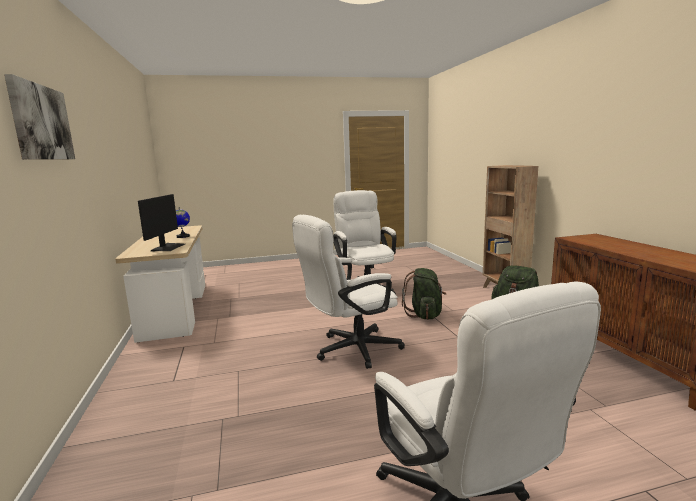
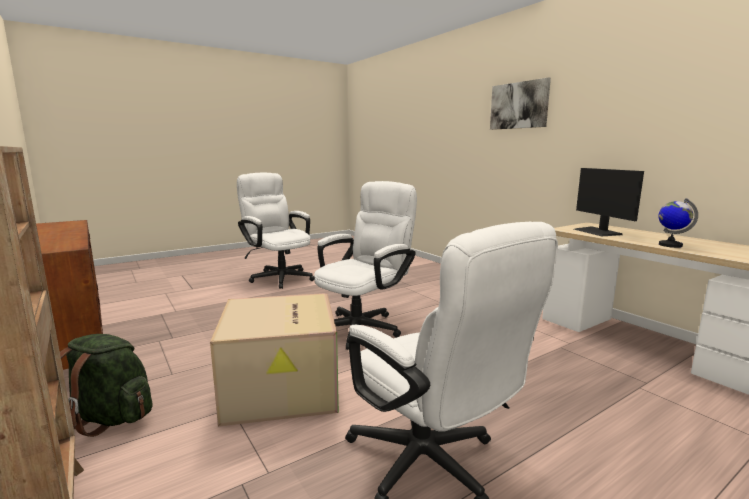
camera: 160 degrees right, 0 degrees up
green backpack [402,268,447,319] -> cardboard box [210,293,339,426]

